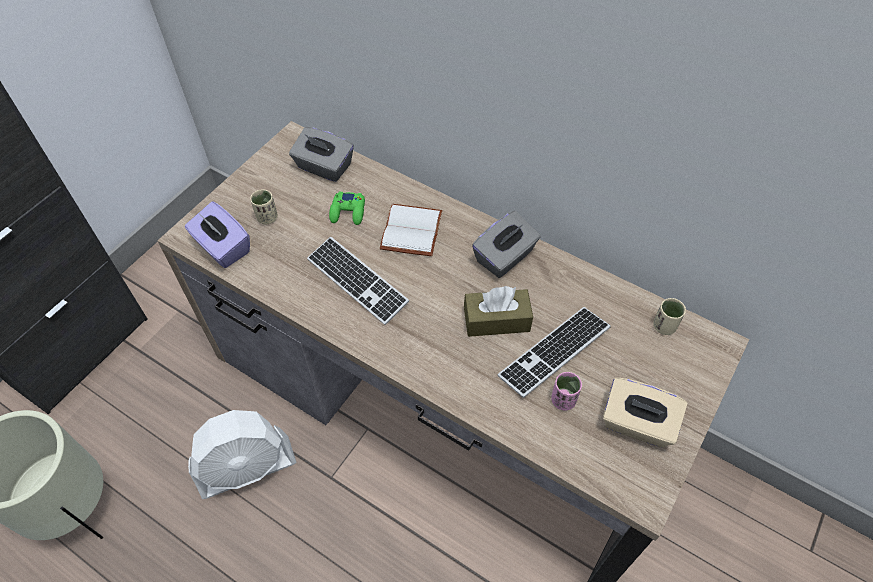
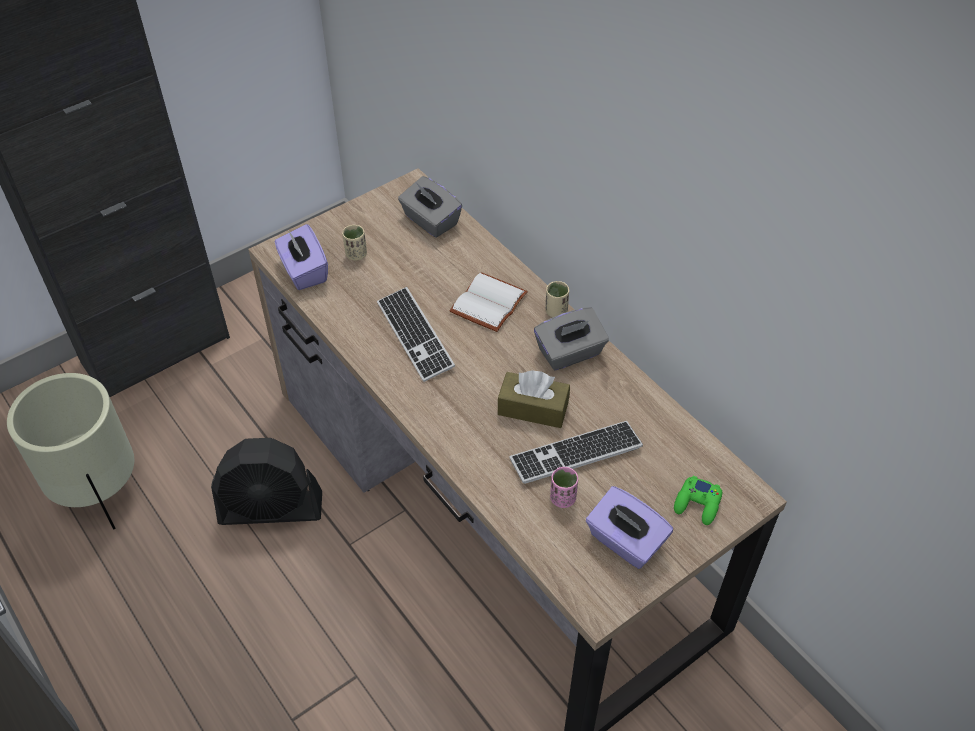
camera: 20 degrees right, 5 degrees down
white fan [188,410,297,499] -> black fan [211,438,322,525]
green game controller [329,192,365,225] -> green game controller moved to [674,476,722,525]
beige tissue box [603,377,687,447] -> purple tissue box [586,486,673,569]
beige cup [653,298,686,335] -> beige cup moved to [545,281,569,317]

